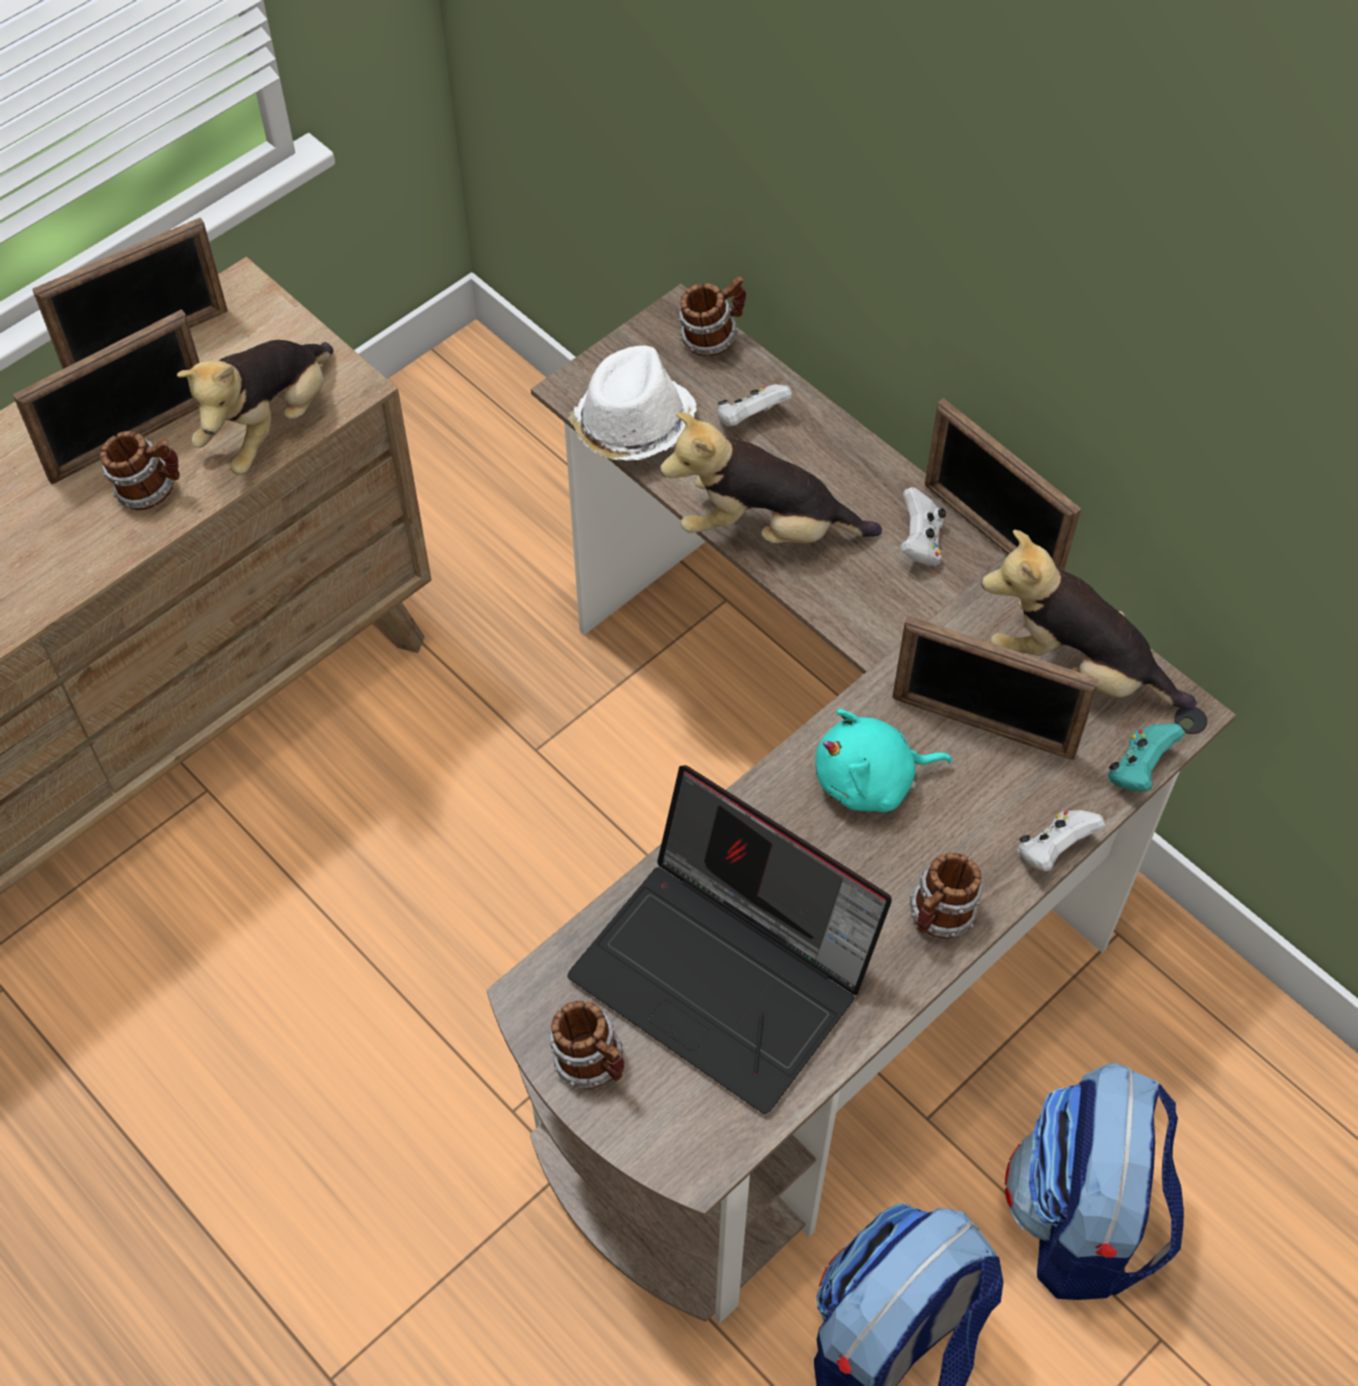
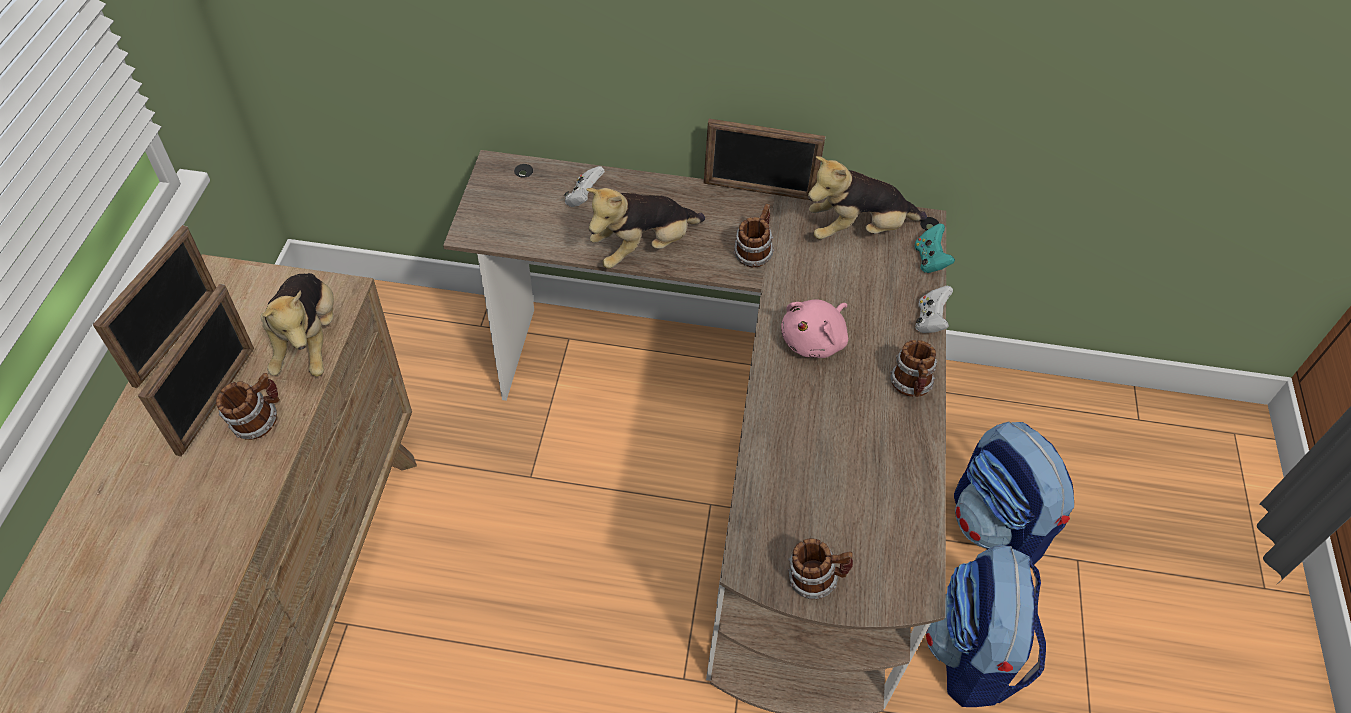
camera: 40 degrees left, 5 degrees down
white hat [568,345,697,461] -> none
laptop [568,765,892,1114] -> none
mug [679,276,746,357] -> mug moved to [734,204,774,267]
turquoise plush toy [815,709,952,812] -> pink plush toy [781,299,848,358]
picture frame [892,615,1100,760] -> none
white game controller [899,487,946,566] -> none

